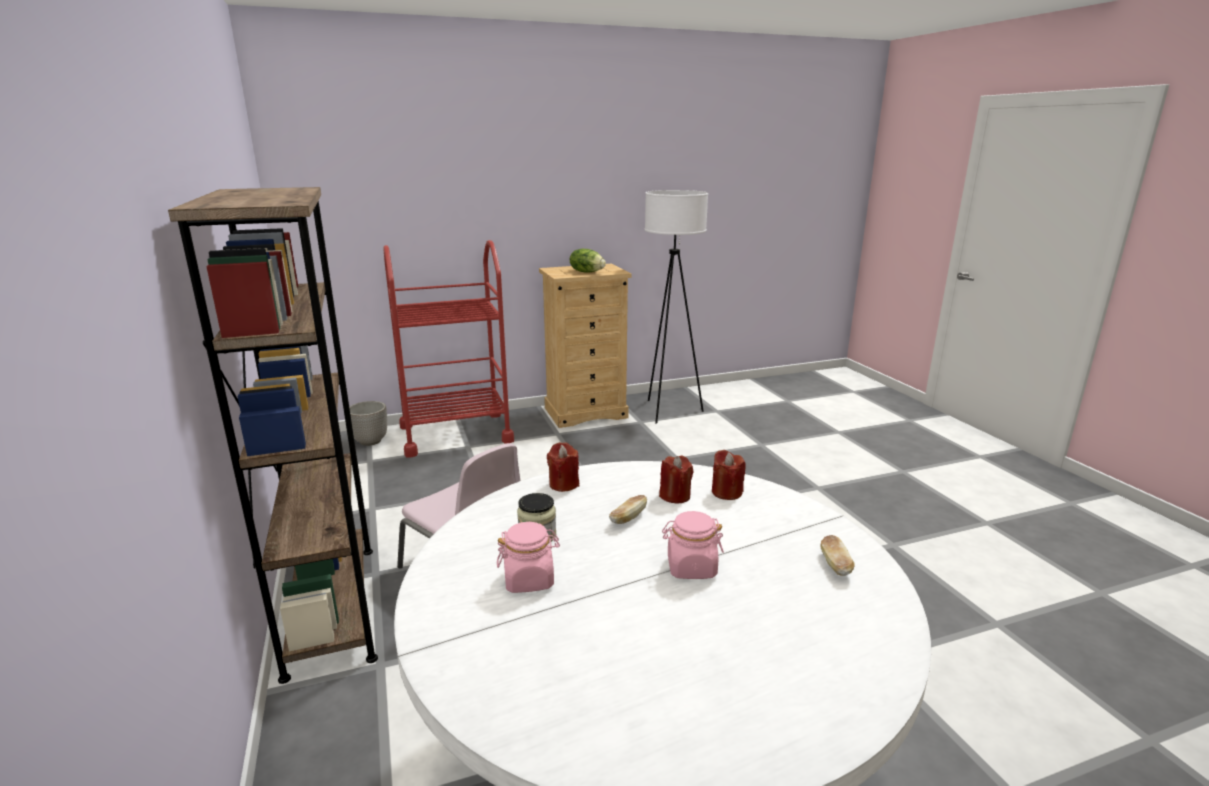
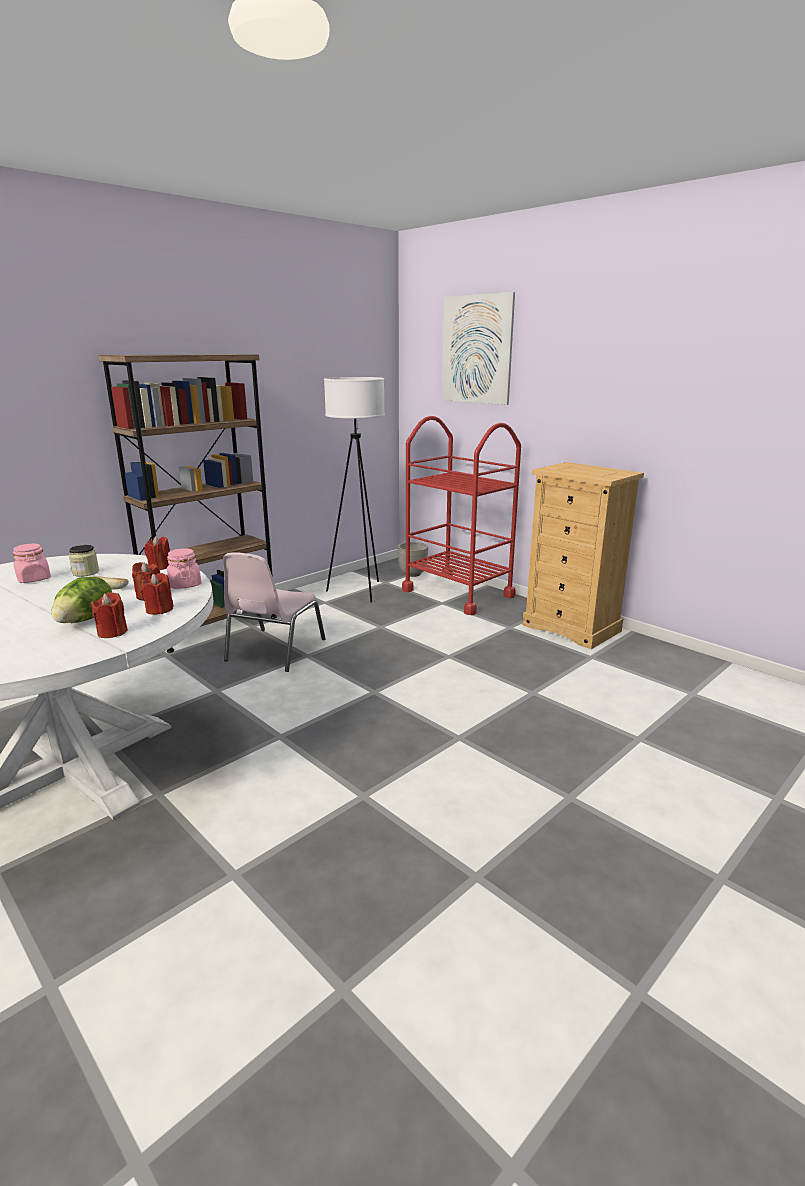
camera: 65 degrees right, 0 degrees up
lettuce [570,249,606,273] -> lettuce moved to [51,577,112,623]
white floor lamp [645,190,708,424] -> white floor lamp moved to [324,377,385,603]
pink jar [662,511,724,579] -> pink jar moved to [167,548,201,589]
bread [820,535,855,576] -> none
none -> red candle [91,592,128,638]
none -> picture [442,292,515,405]

